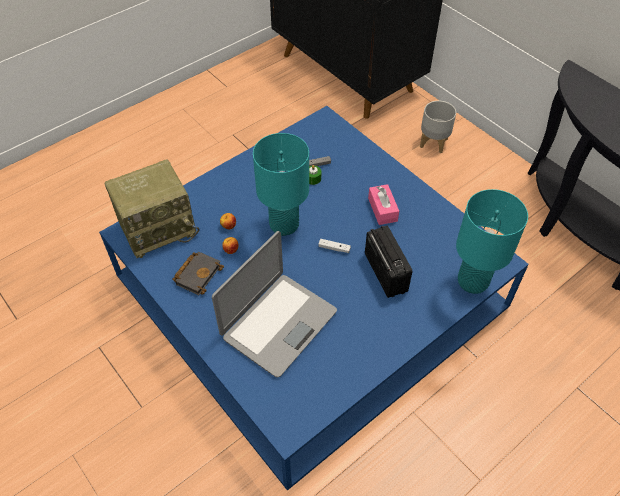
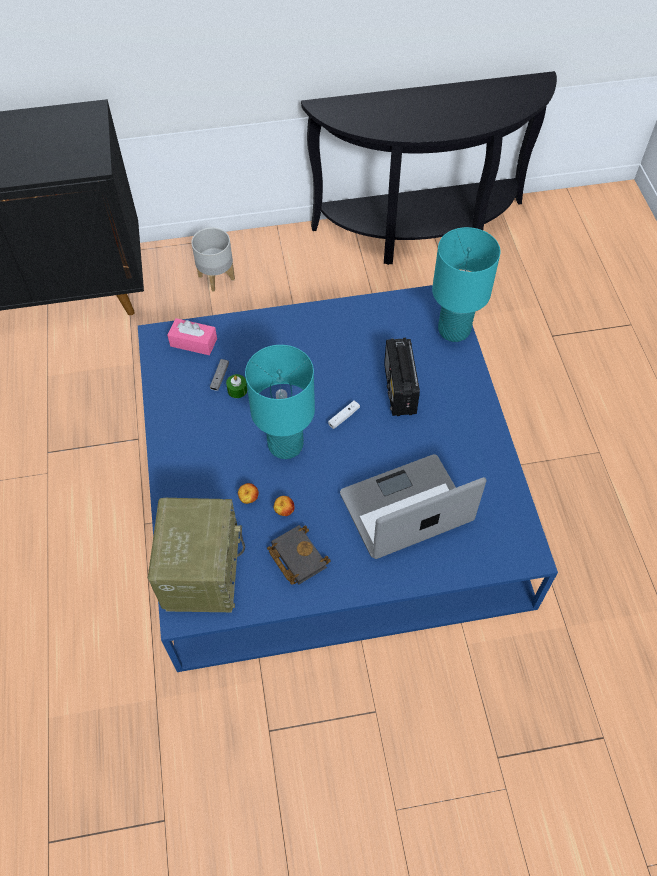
camera: 60 degrees left, 5 degrees up
laptop [212,231,337,377] -> laptop turned 90 degrees counterclockwise [340,454,486,559]
radio [365,226,412,298] -> radio turned 105 degrees counterclockwise [384,338,420,416]
pink tissue box [368,184,399,225] -> pink tissue box moved to [167,318,217,355]

